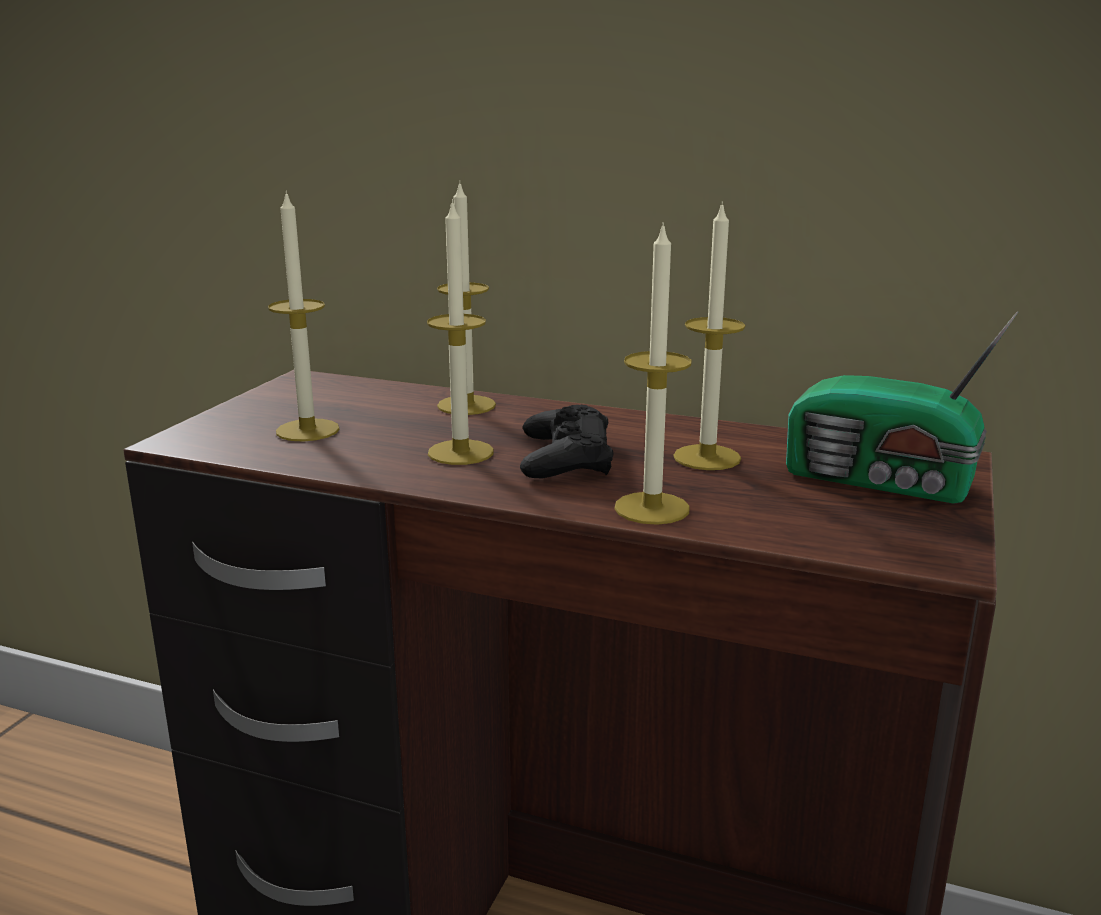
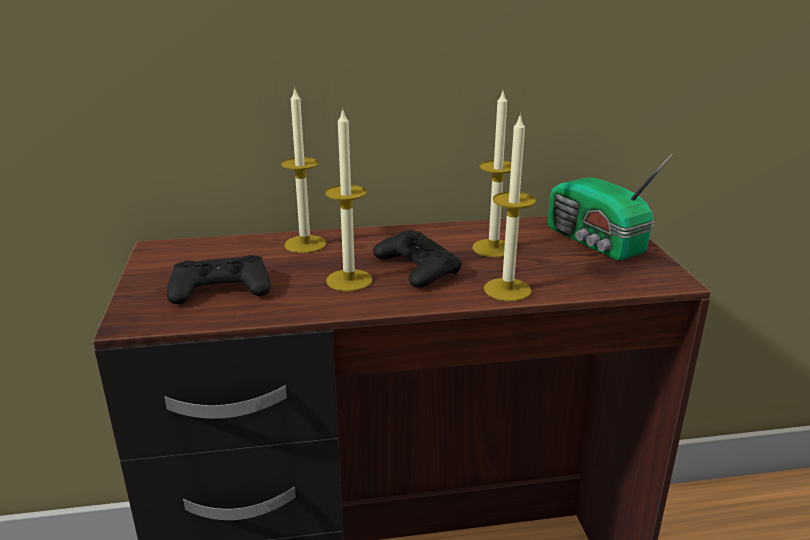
camera: 30 degrees left, 5 degrees up
candle [268,190,340,442] -> black game controller [167,255,271,304]
radio [786,311,1018,504] -> radio turned 60 degrees clockwise [548,153,673,260]

